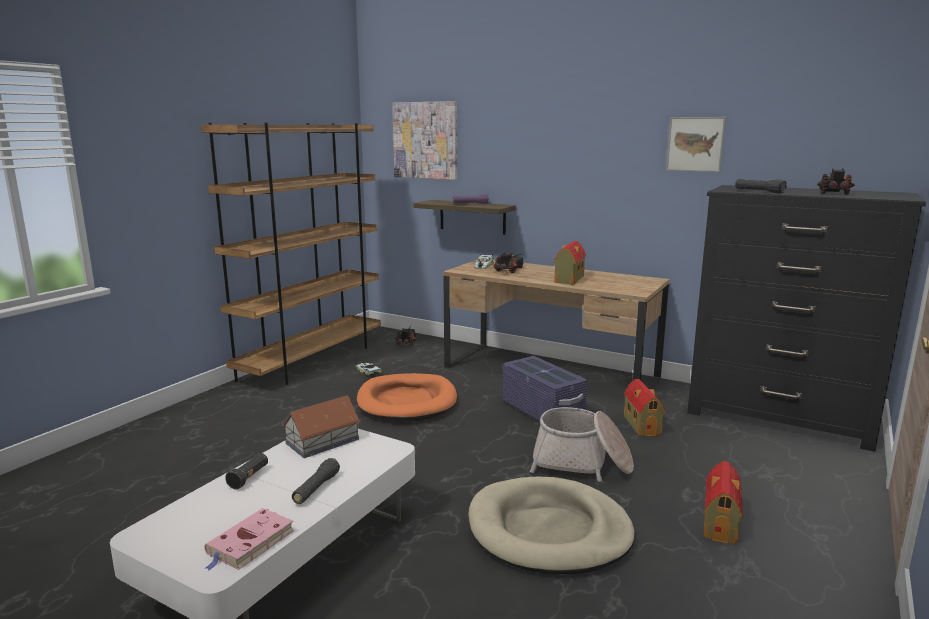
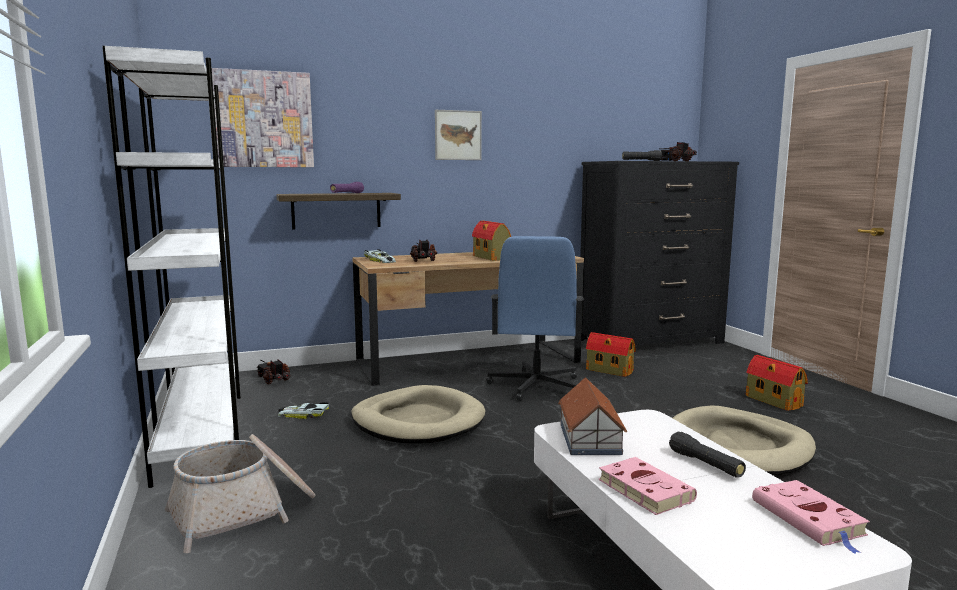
camera: 50 degrees left, 5 degrees down
brown bookcase [201,123,381,385] -> white bookcase [102,46,241,488]
black flashlight [225,453,268,490] -> pink book [599,457,697,515]
orange dog bed [357,373,457,421] -> beige dog bed [351,385,486,444]
purple storage box [503,356,588,421] -> blue office chair [487,236,584,401]
basket [530,407,634,482] -> basket moved to [165,434,315,553]
picture [666,117,726,172] -> picture moved to [435,110,482,160]

